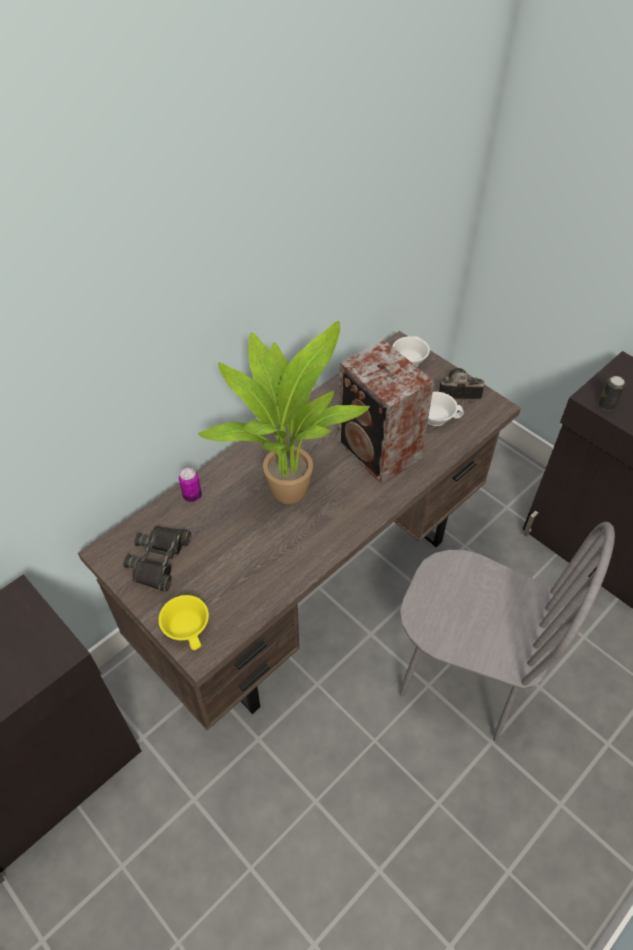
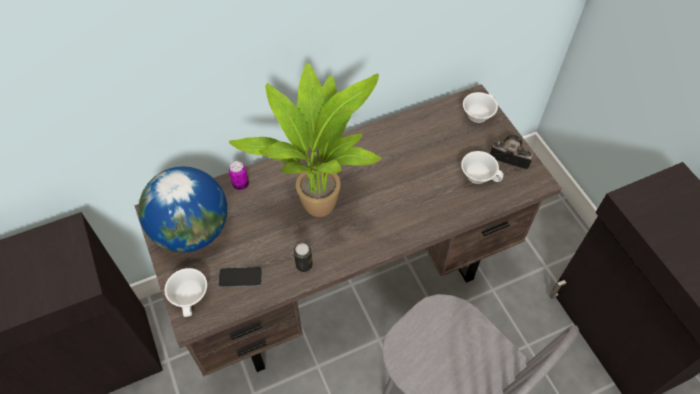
camera: 20 degrees right, 5 degrees up
black binoculars [123,526,191,592] -> globe [138,167,227,253]
yellow cup [159,595,209,651] -> white cup [164,268,207,317]
speaker [337,340,435,484] -> none
can [598,376,626,410] -> can moved to [294,243,313,272]
none -> phone [218,267,262,287]

